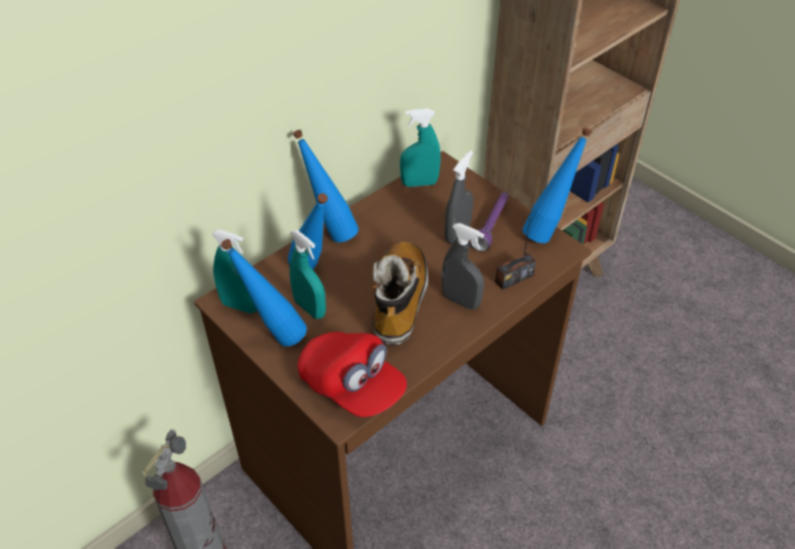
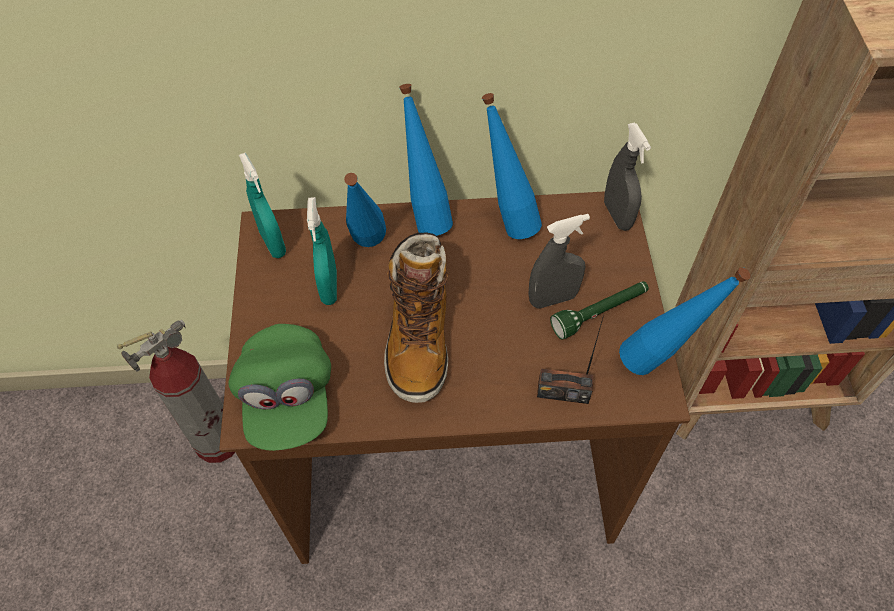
camera: 40 degrees right, 10 degrees up
blue bottle [221,239,307,347] -> blue bottle moved to [482,93,542,239]
red cap [298,332,407,417] -> green cap [228,324,331,451]
boot [372,242,428,346] -> boot turned 135 degrees clockwise [384,233,448,403]
turquoise spray bottle [400,109,441,187] -> none
grey spray bottle [442,223,484,310] -> grey spray bottle moved to [604,123,651,231]
purple flashlight [470,192,509,251] -> green flashlight [550,281,649,339]

